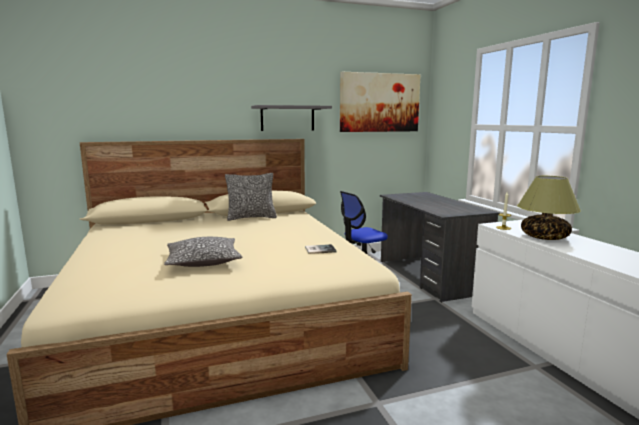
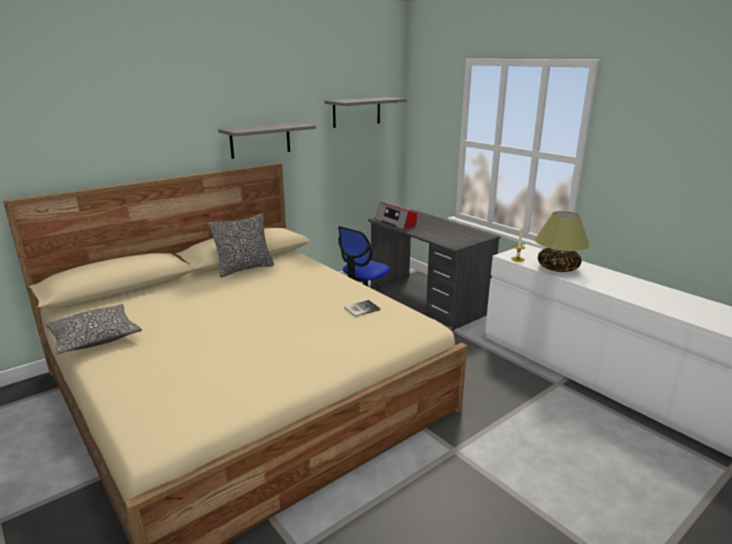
camera: 20 degrees left, 10 degrees up
pillow [164,237,242,267] -> pillow moved to [46,304,142,354]
picture [340,72,421,132] -> grey shelf [325,97,407,128]
none -> radio [375,202,417,230]

